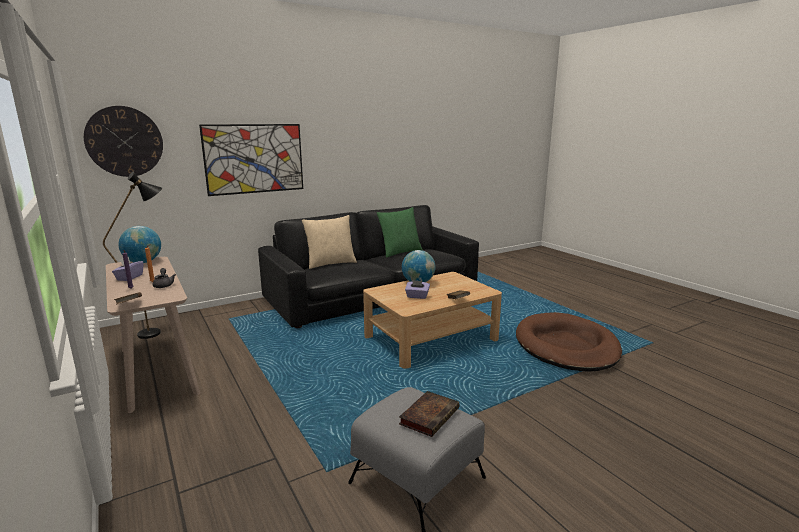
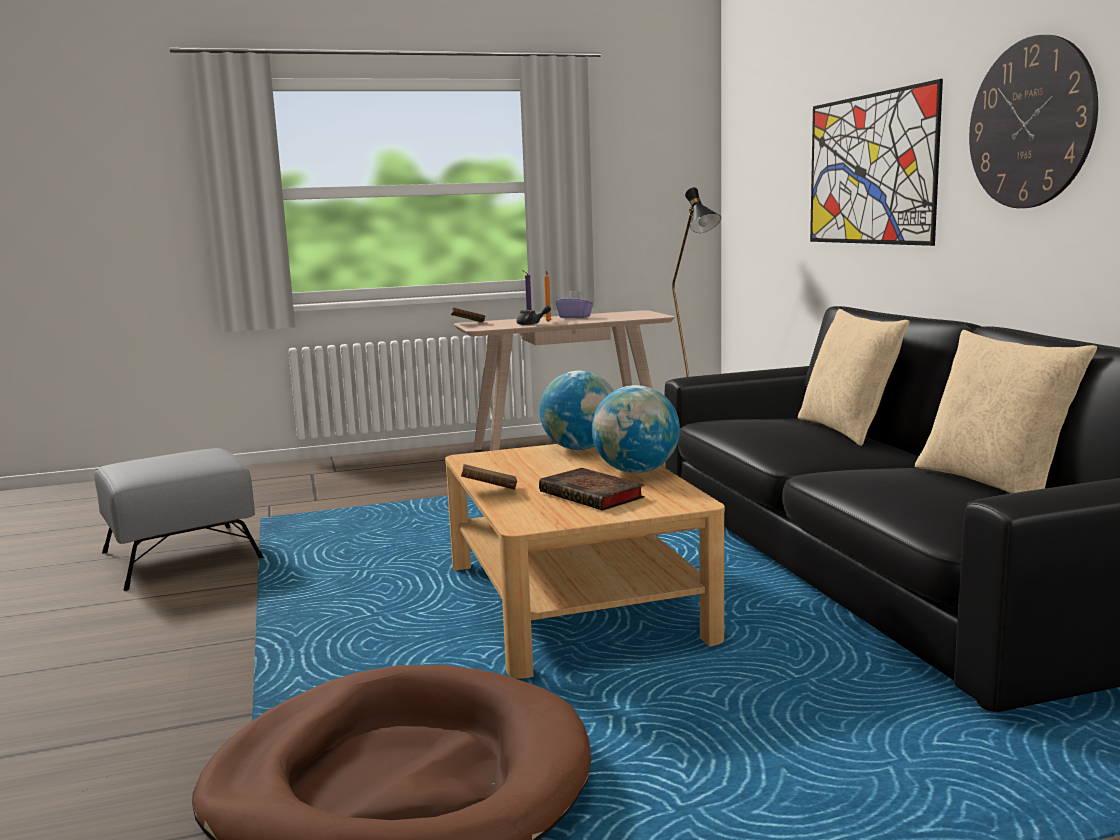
camera: 105 degrees right, 5 degrees down
wall clock [84,106,163,177] -> wall clock moved to [969,35,1098,208]
globe [118,226,161,263] -> globe moved to [539,371,614,450]
green pillow [377,207,423,258] -> beige pillow [915,330,1097,493]
book [399,391,459,437] -> book moved to [539,468,645,511]
purple tissue box [405,280,430,299] -> none

